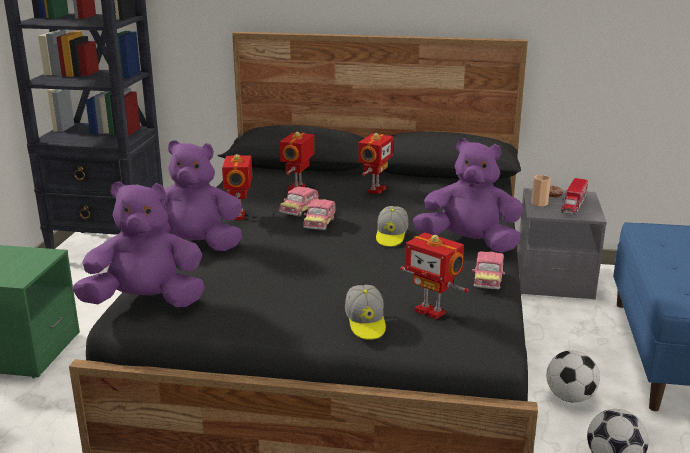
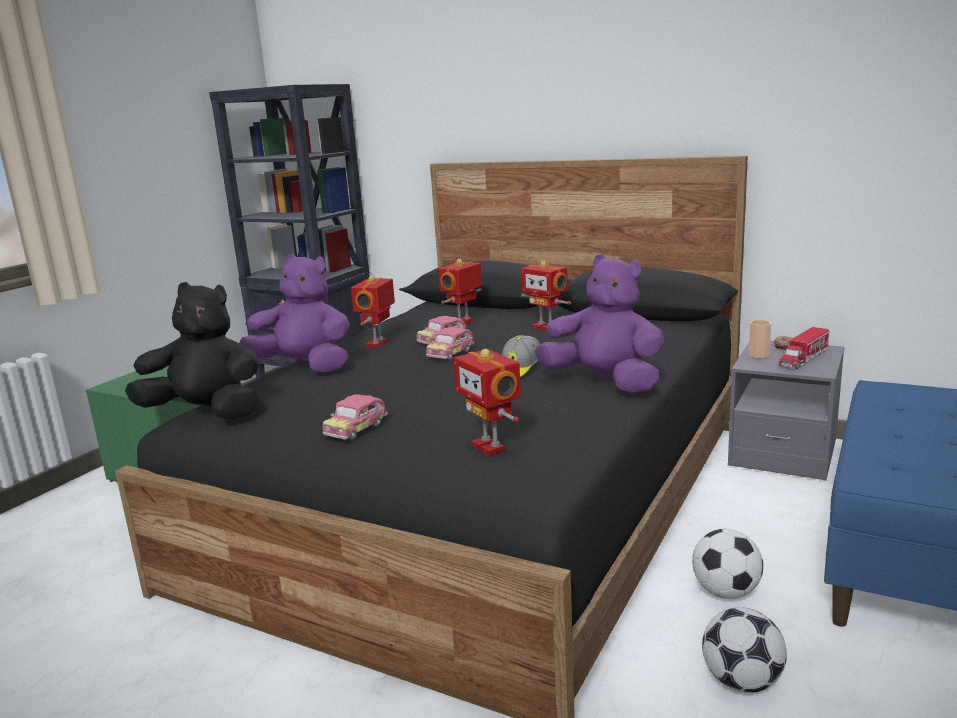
camera: 20 degrees right, 5 degrees down
purple plush toy [72,181,205,307] -> black plush toy [125,282,259,419]
cap [345,285,386,340] -> none
toy robot [358,133,393,194] -> toy robot turned 90 degrees clockwise [521,261,571,331]
toy car [472,251,505,289] -> toy car moved to [323,394,388,440]

